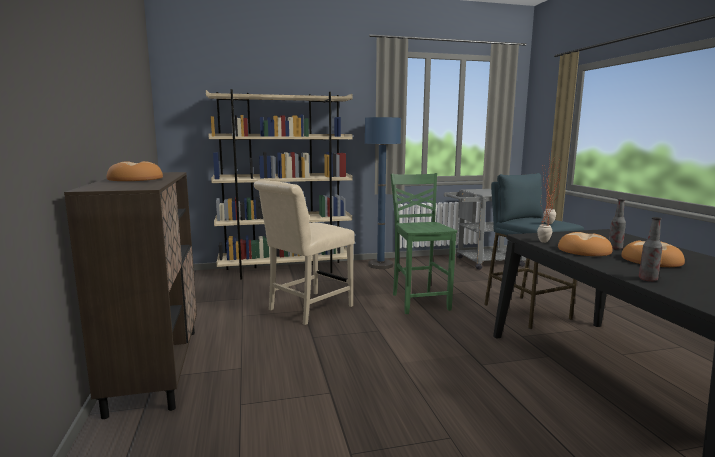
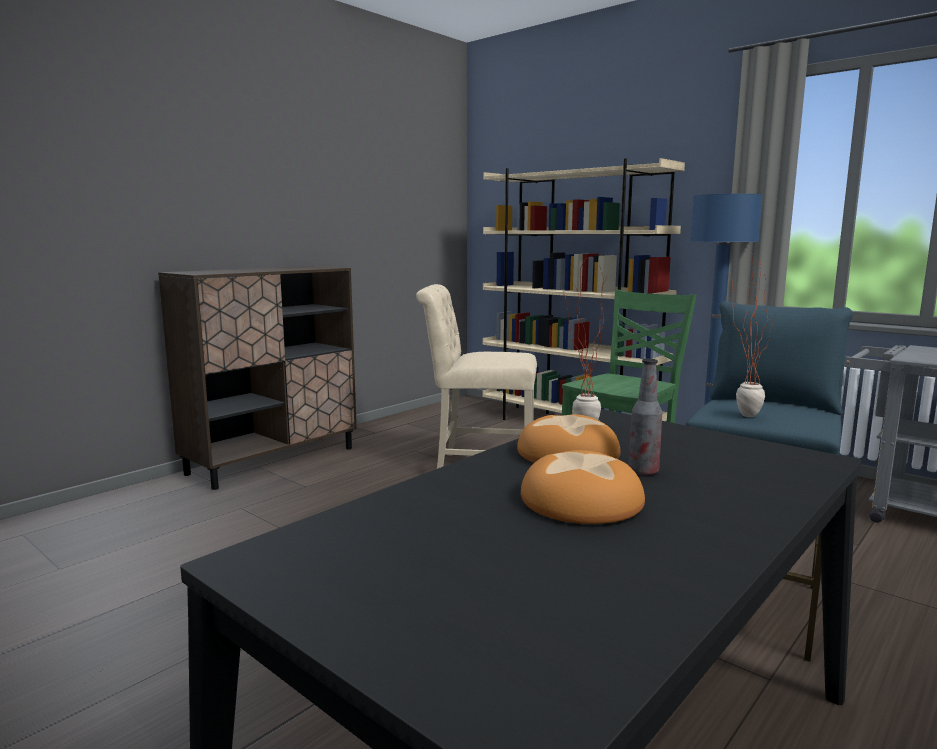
camera: 55 degrees right, 0 degrees up
bread [106,161,163,181] -> none
bottle [639,217,663,282] -> none

